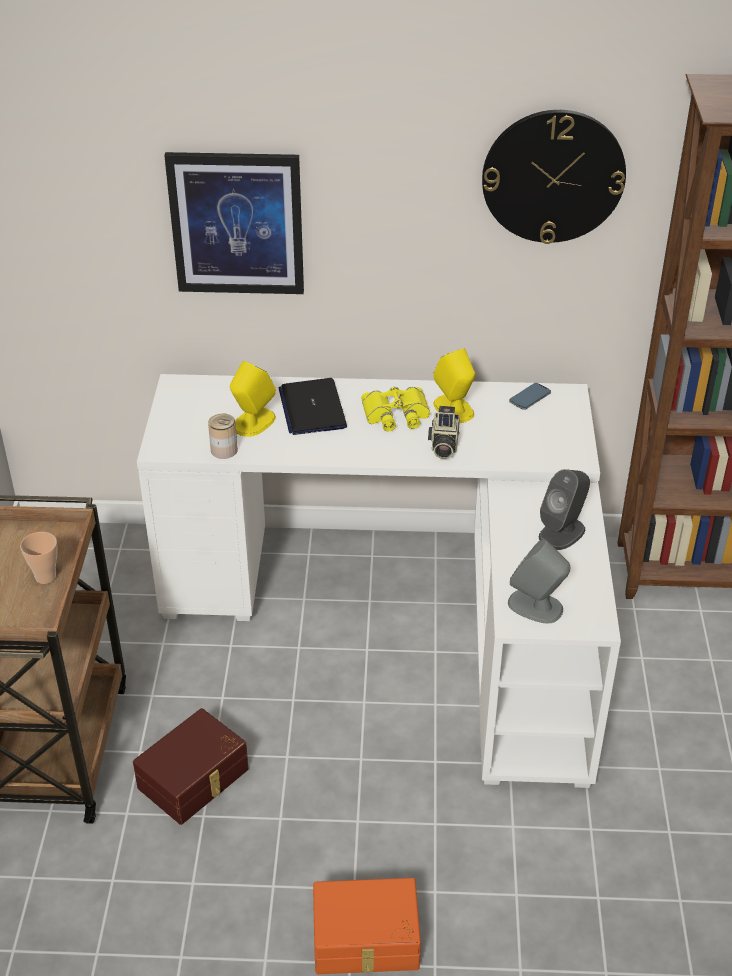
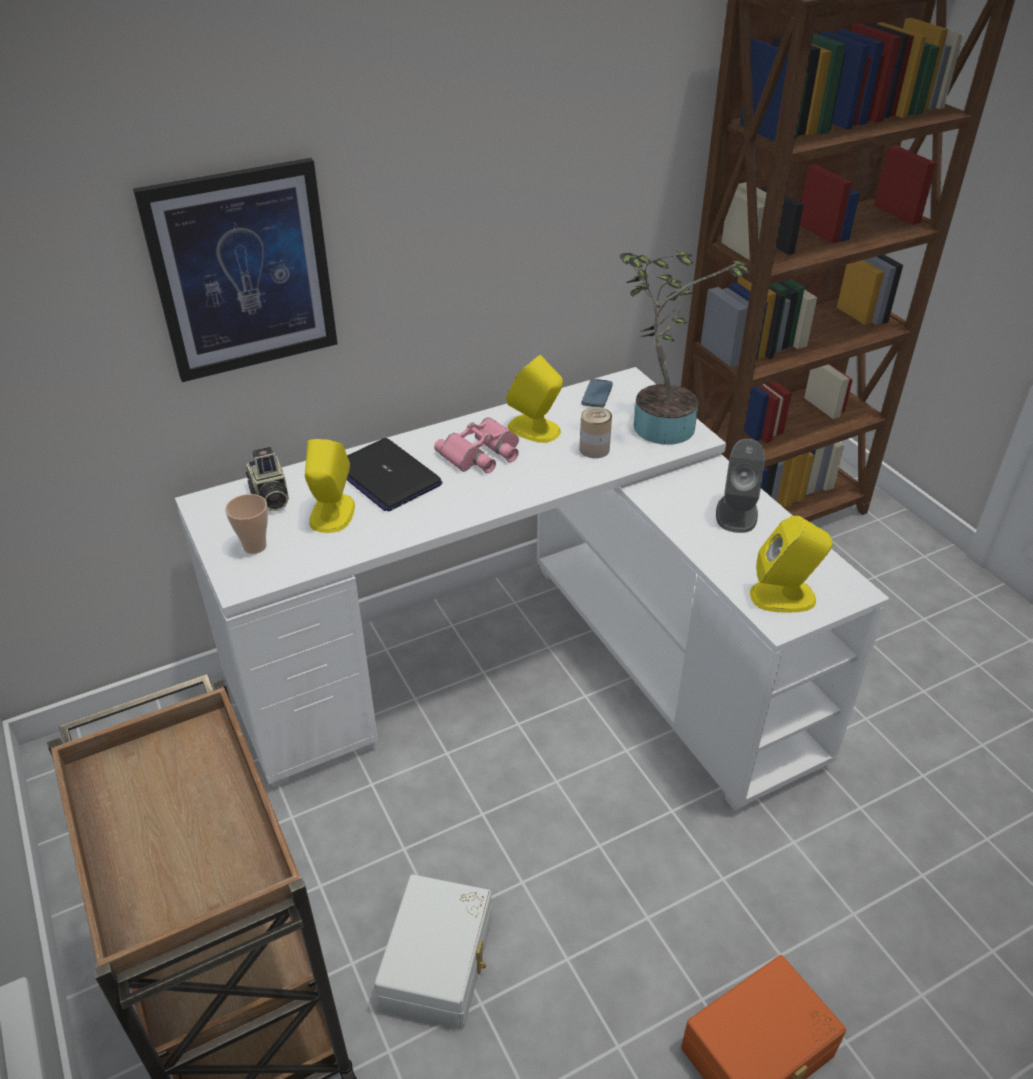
camera: 30 degrees left, 0 degrees up
cup [20,532,58,584] -> cup moved to [225,494,268,554]
brown storage box [133,708,249,825] -> white storage box [375,874,492,1030]
can [208,413,238,459] -> can moved to [579,407,612,458]
yellow binoculars [361,387,430,432] -> pink binoculars [434,417,519,473]
camera [428,406,460,459] -> camera moved to [246,447,289,511]
wall clock [482,110,626,244] -> none
grey speaker [508,540,570,624] -> yellow speaker [750,515,833,612]
none -> potted plant [620,250,750,445]

